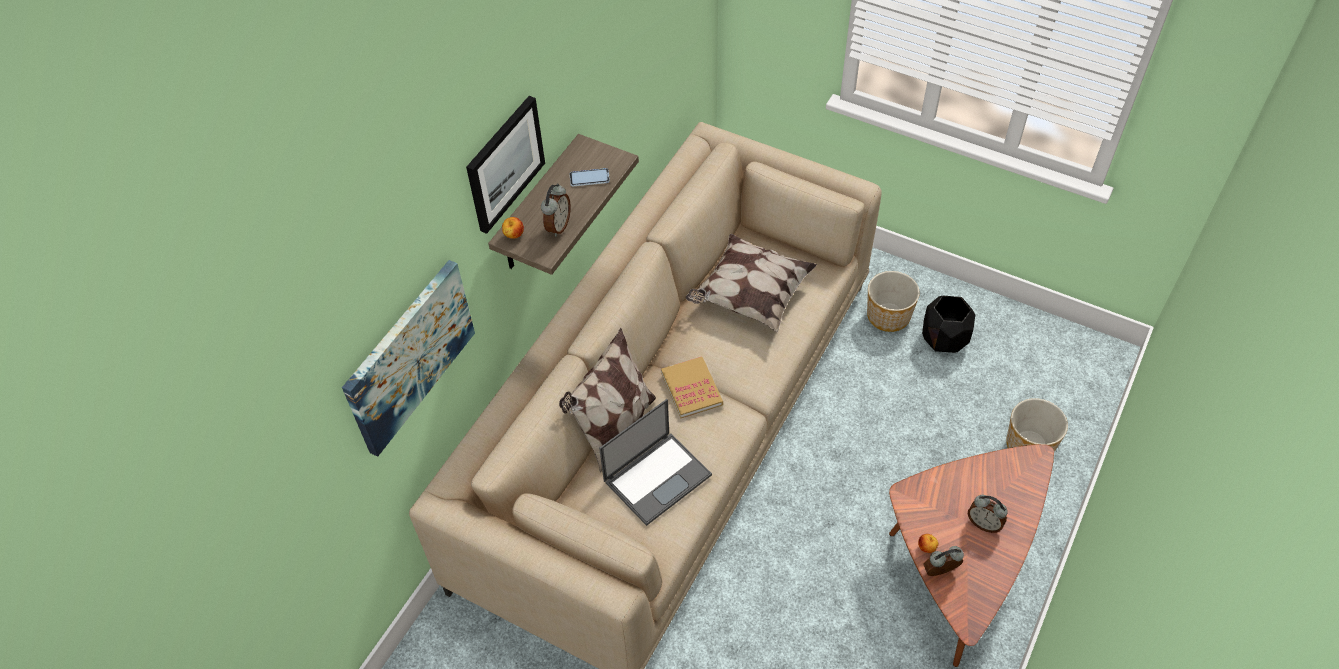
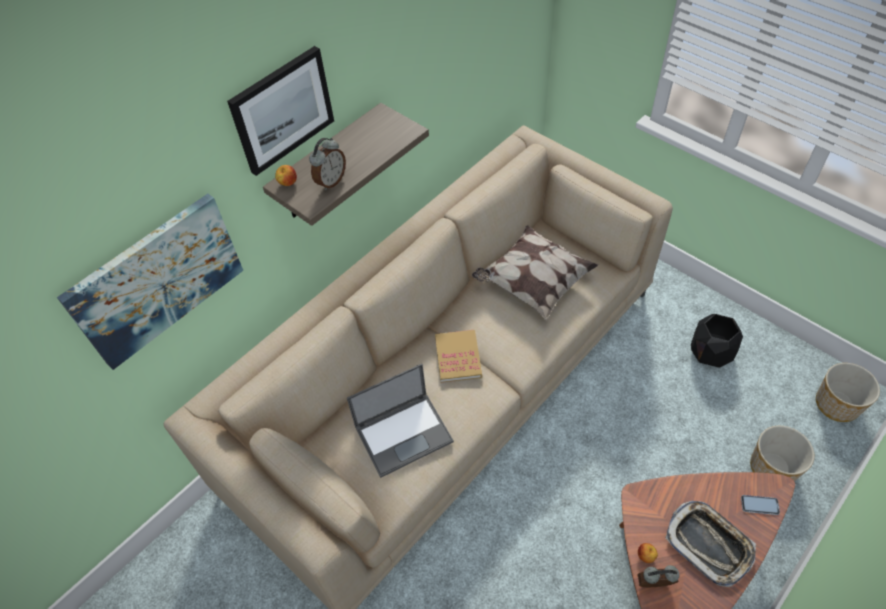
camera: 15 degrees right, 0 degrees up
pillow [559,328,656,473] -> none
phone [570,168,610,186] -> phone moved to [741,495,780,515]
planter [867,271,920,332] -> planter moved to [816,363,880,422]
alarm clock [968,495,1008,533] -> tray [665,501,756,587]

